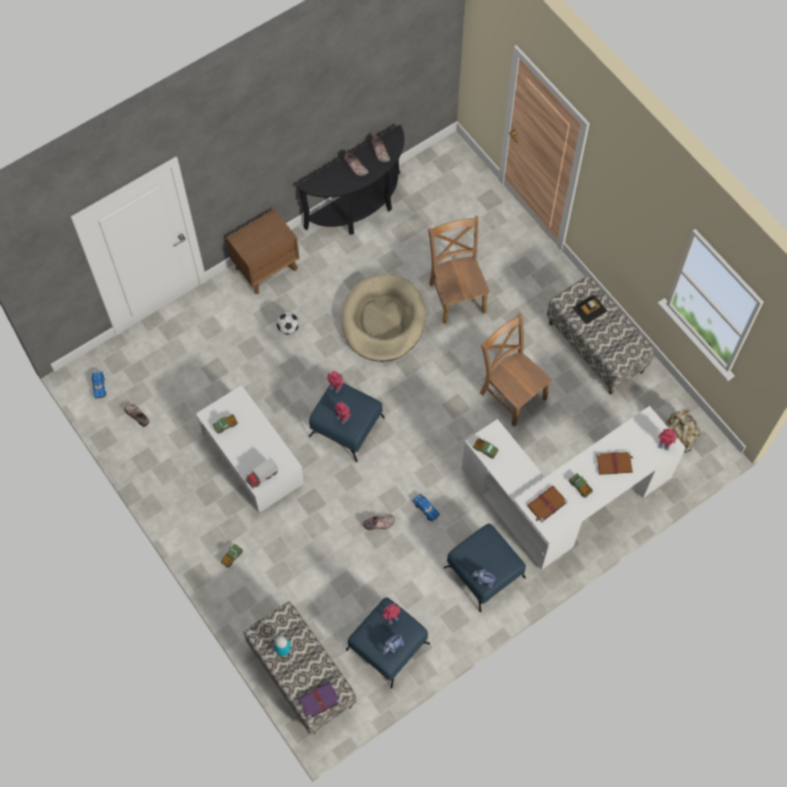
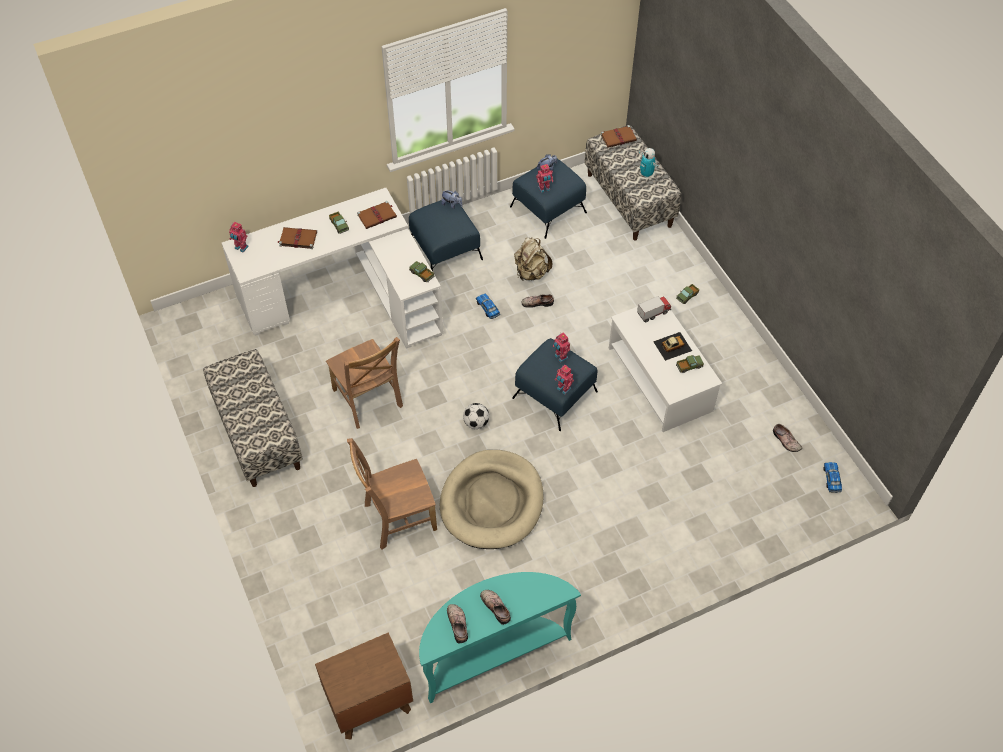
camera: 170 degrees left, 10 degrees down
brown nightstand [226,209,299,294] -> brown nightstand moved to [315,632,413,739]
football [276,312,299,335] -> football moved to [463,403,489,429]
black console table [296,125,404,235] -> turquoise console table [419,572,581,703]
purple book [299,682,340,719] -> brown book [601,125,637,148]
brown chair [428,216,489,324] -> brown chair turned 75 degrees clockwise [347,438,437,549]
toy car [572,295,607,324] -> toy car moved to [653,332,692,361]
beige backpack [665,409,701,453] -> beige backpack moved to [514,238,552,280]

